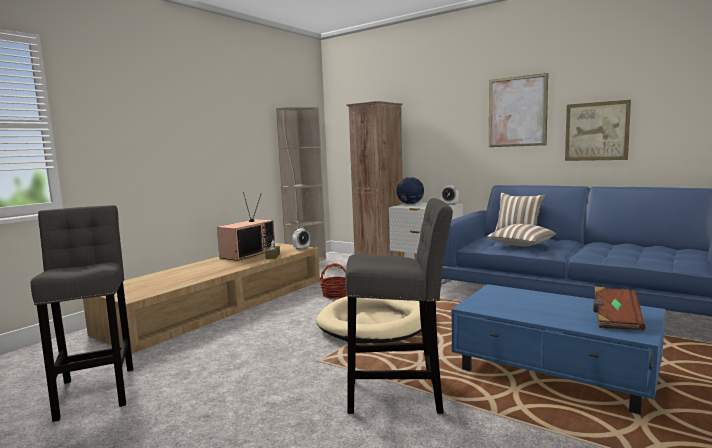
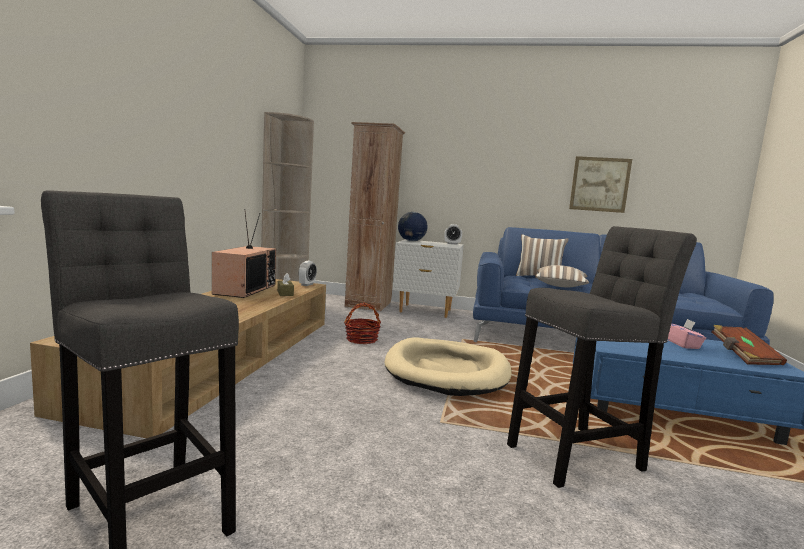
camera: 25 degrees left, 0 degrees up
picture [489,73,548,147] -> none
none -> pink tissue box [668,319,706,349]

